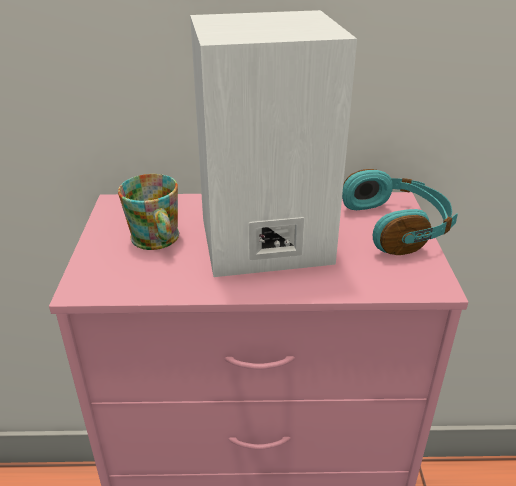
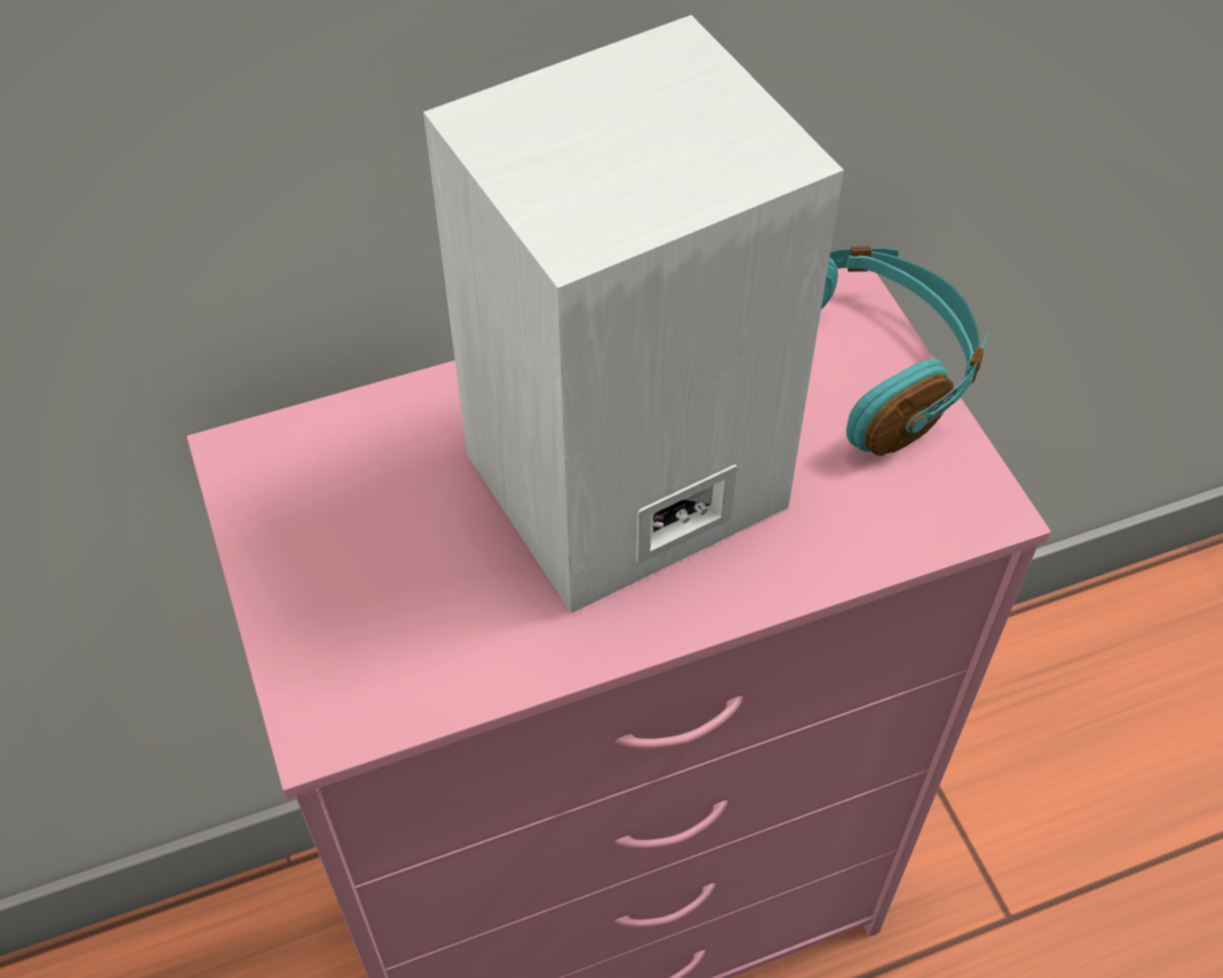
camera: 20 degrees left, 20 degrees up
mug [118,174,179,250] -> none

